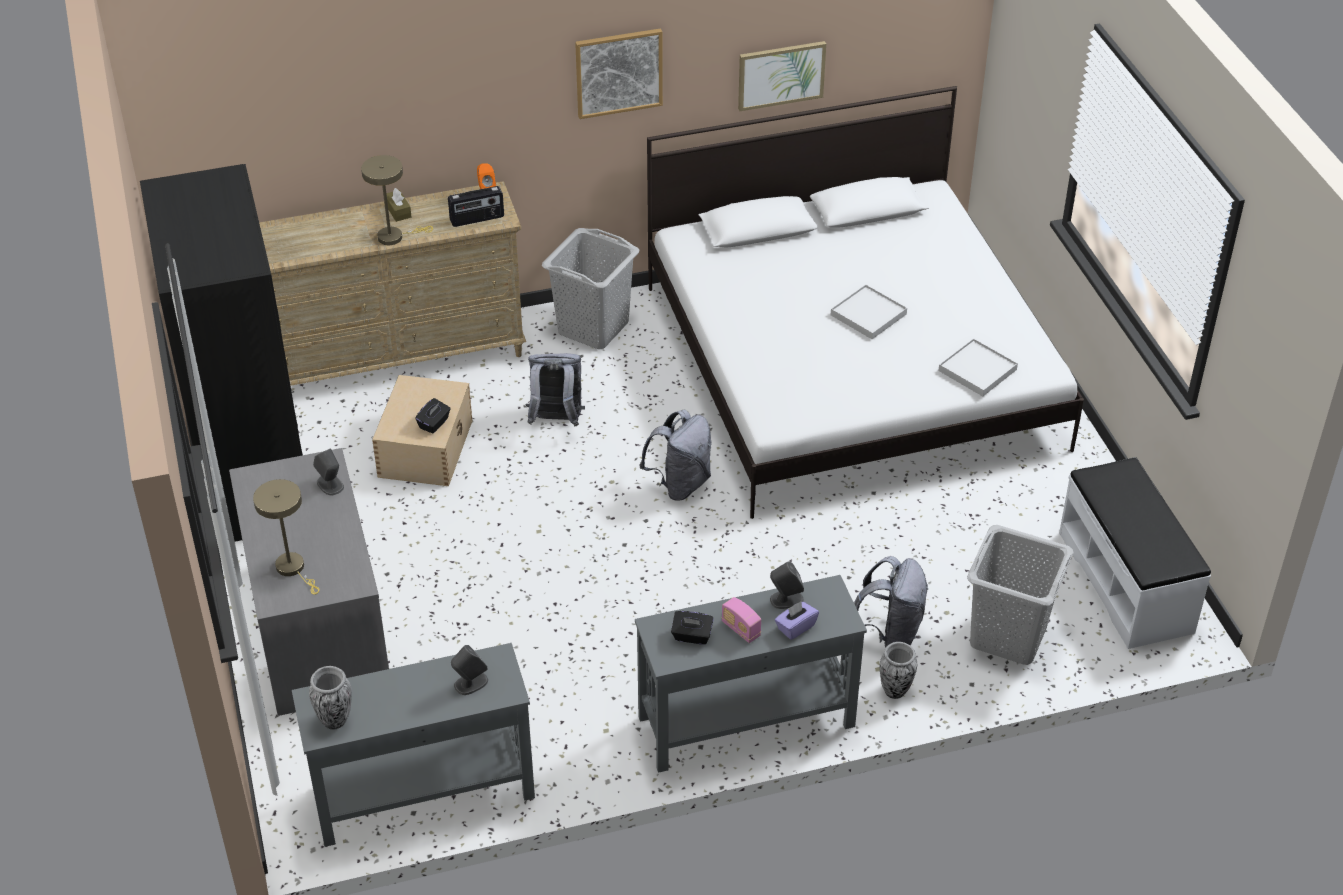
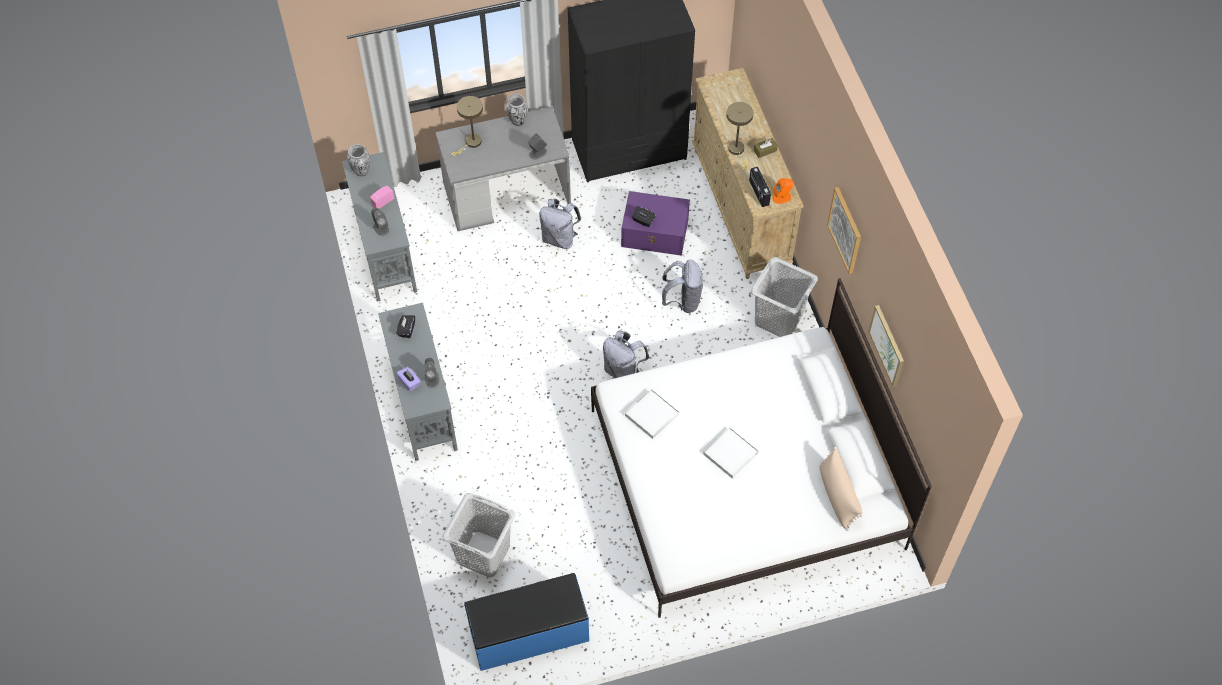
camera: 90 degrees right, 15 degrees up
beige storage box [372,375,473,486] -> purple storage box [621,191,690,256]
radio [721,597,761,643] -> radio moved to [370,185,394,209]
grey backpack [854,556,929,648] -> grey backpack moved to [539,199,581,249]
vase [880,642,917,699] -> vase moved to [506,94,528,126]
white tray [938,338,1018,396] -> white tray moved to [625,389,679,439]
white bench [1059,457,1211,649] -> blue bench [464,573,589,671]
none -> beige pillow [820,447,864,531]

